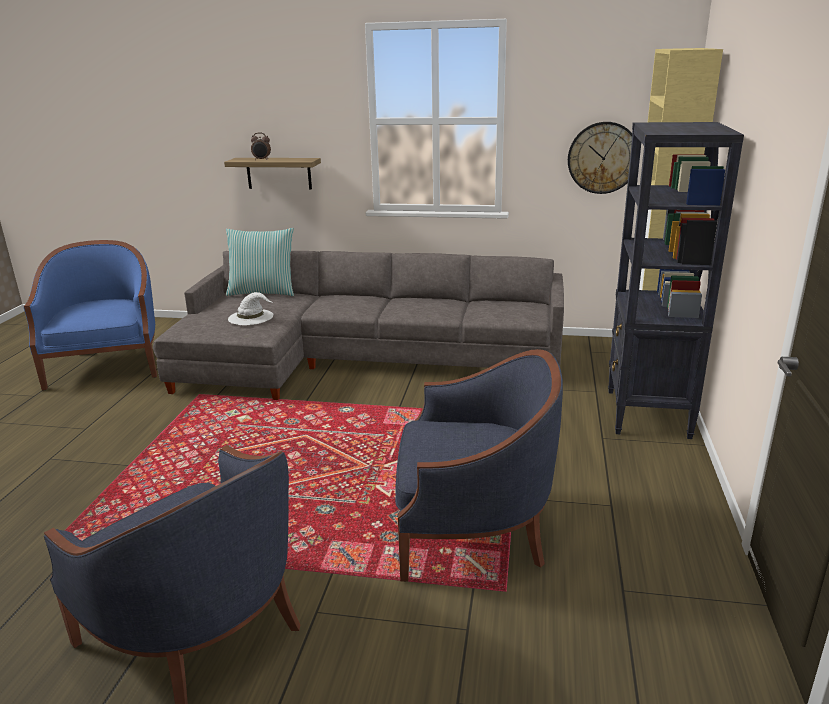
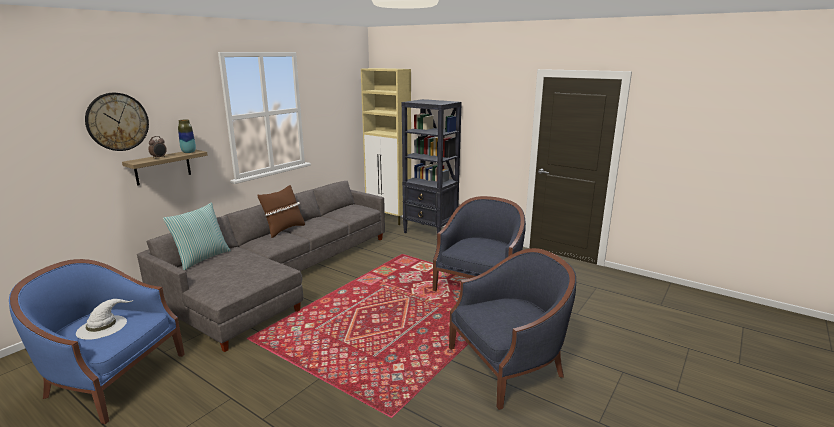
camera: 65 degrees left, 5 degrees down
white hat [228,292,273,325] -> white hat moved to [76,299,133,340]
wall clock [568,122,632,194] -> wall clock moved to [85,93,149,151]
none -> vase [178,119,196,153]
none -> brown pillow [257,185,305,238]

